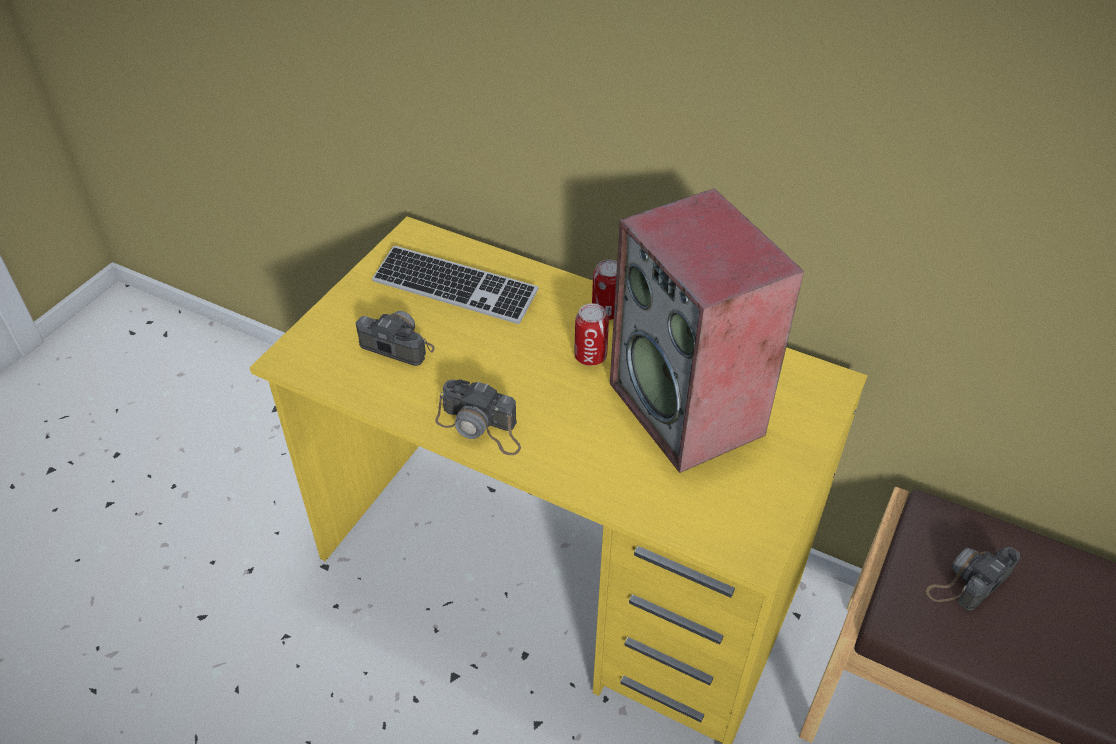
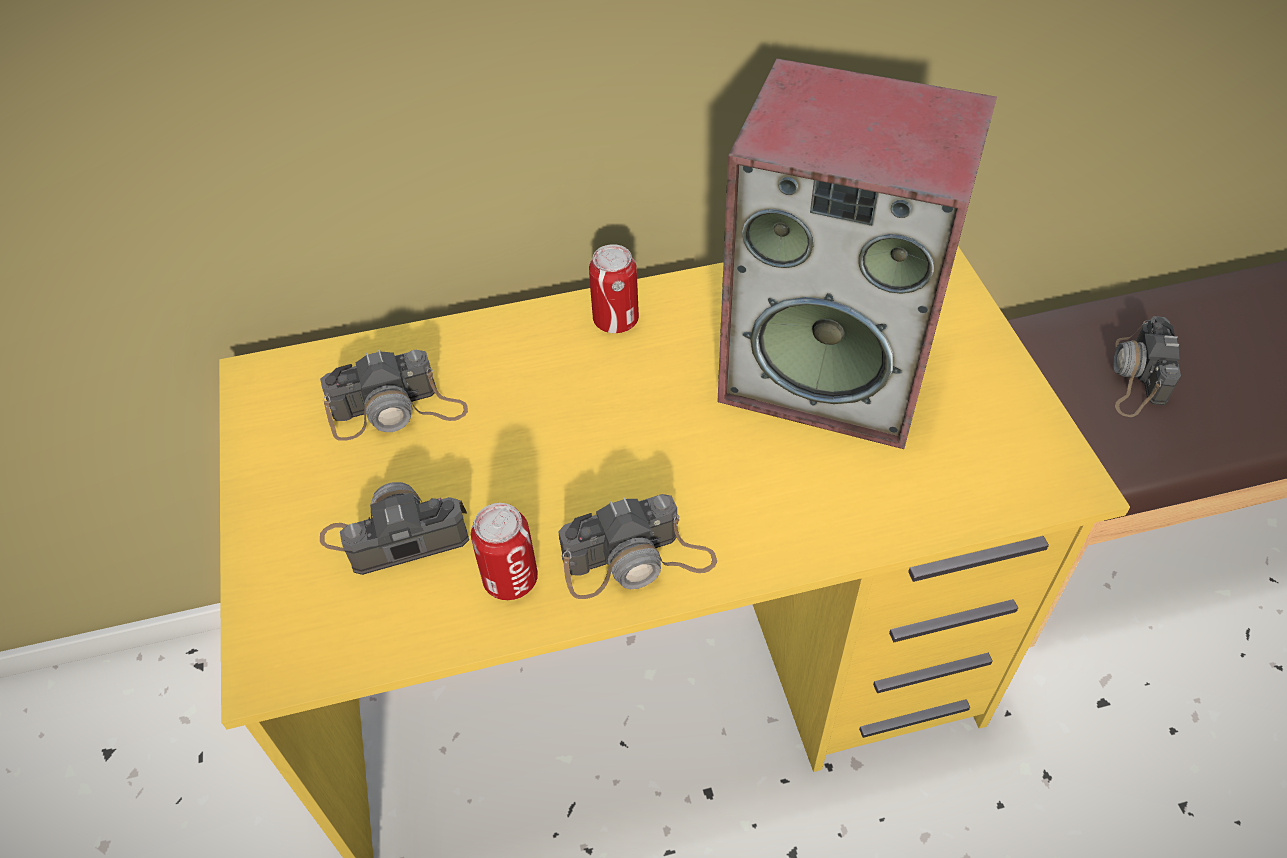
camera: 40 degrees left, 5 degrees up
keyboard [372,246,538,324] -> camera [320,350,468,441]
can [574,303,609,366] -> can moved to [471,503,538,600]

